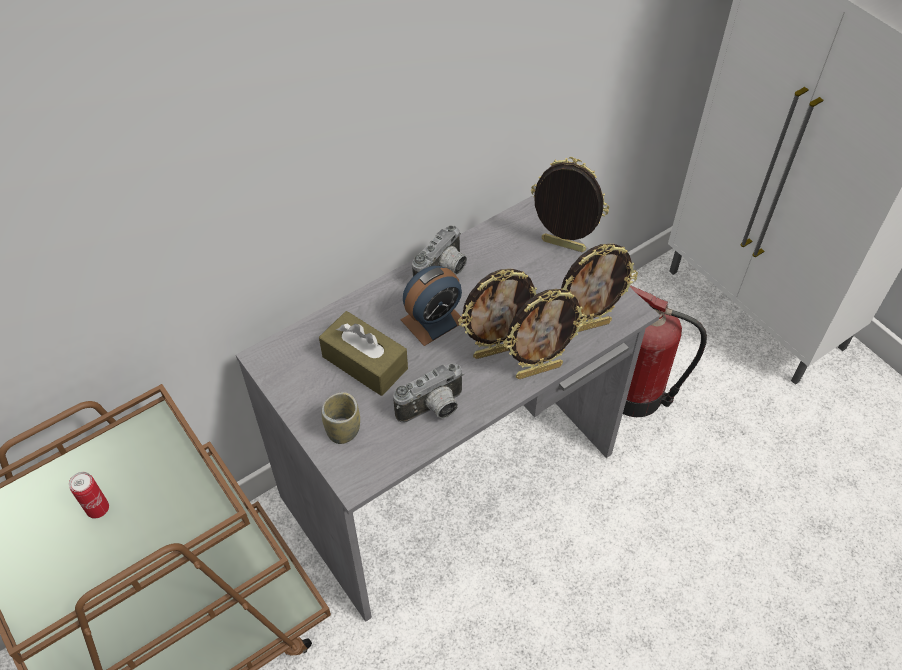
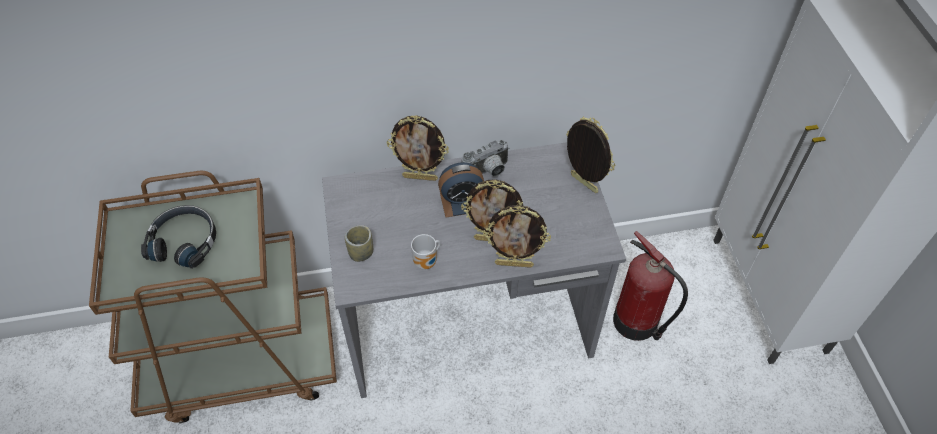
camera: 25 degrees right, 0 degrees up
can [69,472,109,519] -> black headphones [141,205,216,269]
brown tissue box [319,311,408,396] -> none
camera [393,363,464,423] -> mug [411,234,441,270]
picture frame [561,244,638,332] -> picture frame moved to [387,115,449,181]

